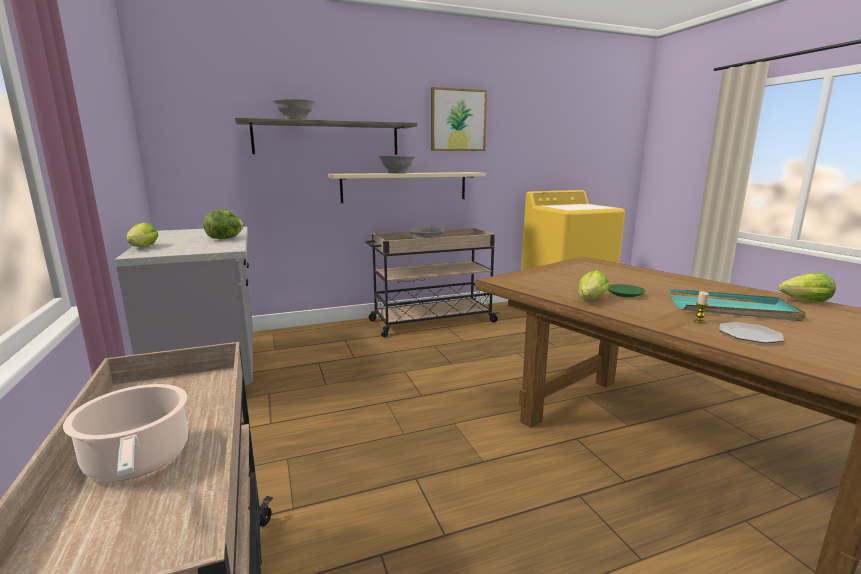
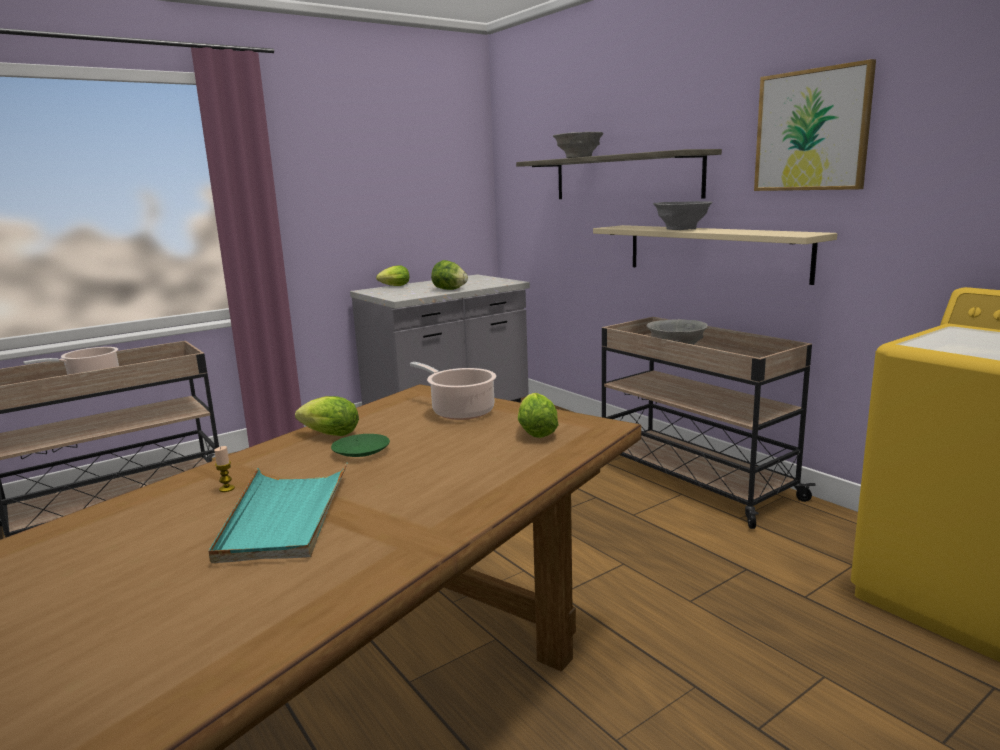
camera: 75 degrees right, 0 degrees up
plate [719,322,784,343] -> none
lettuce [778,273,836,302] -> lettuce moved to [518,393,558,438]
none -> cooking pot [410,362,496,420]

